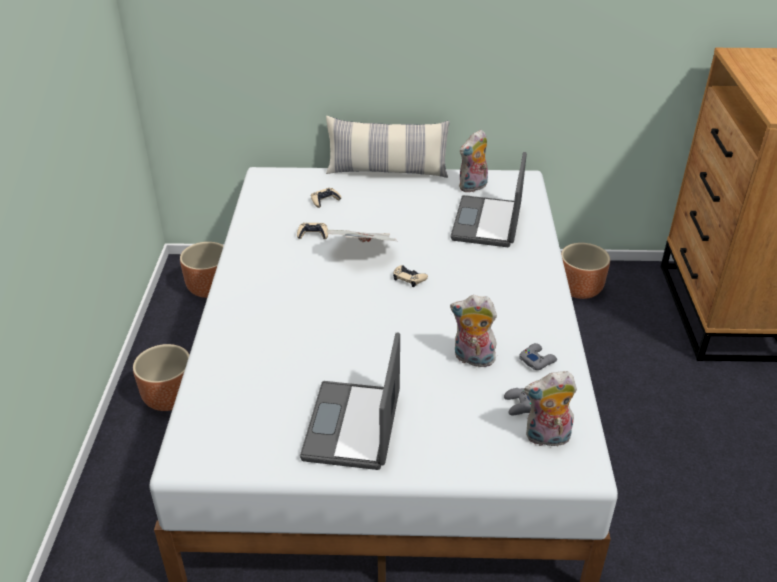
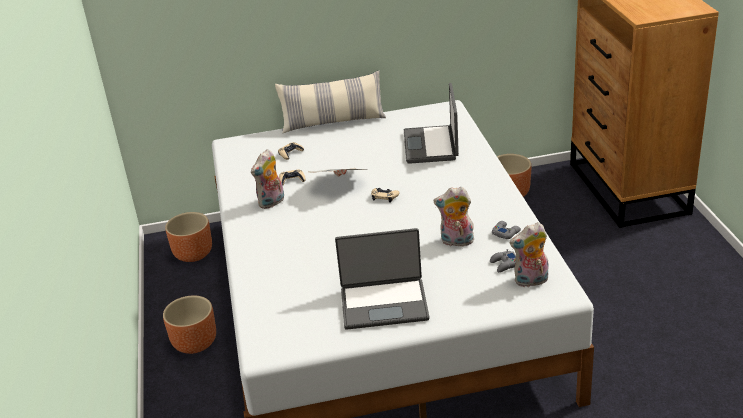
camera: 10 degrees left, 5 degrees down
laptop [300,333,400,470] -> laptop turned 90 degrees counterclockwise [335,228,430,330]
plush toy [459,130,488,192] -> plush toy moved to [251,149,284,209]

